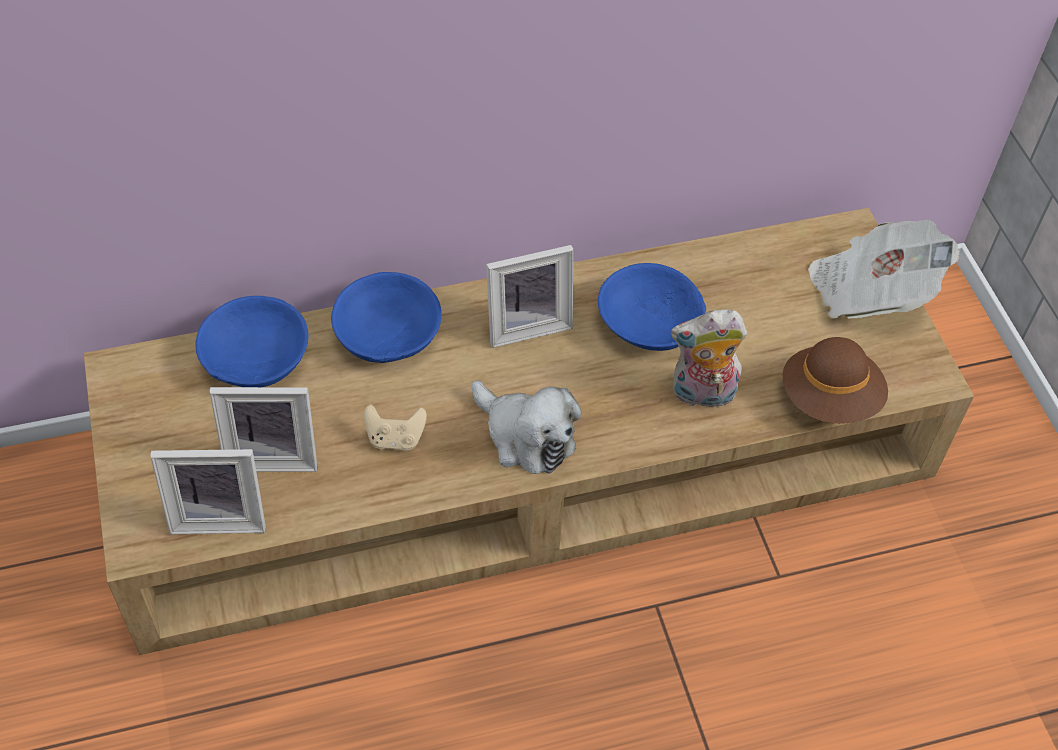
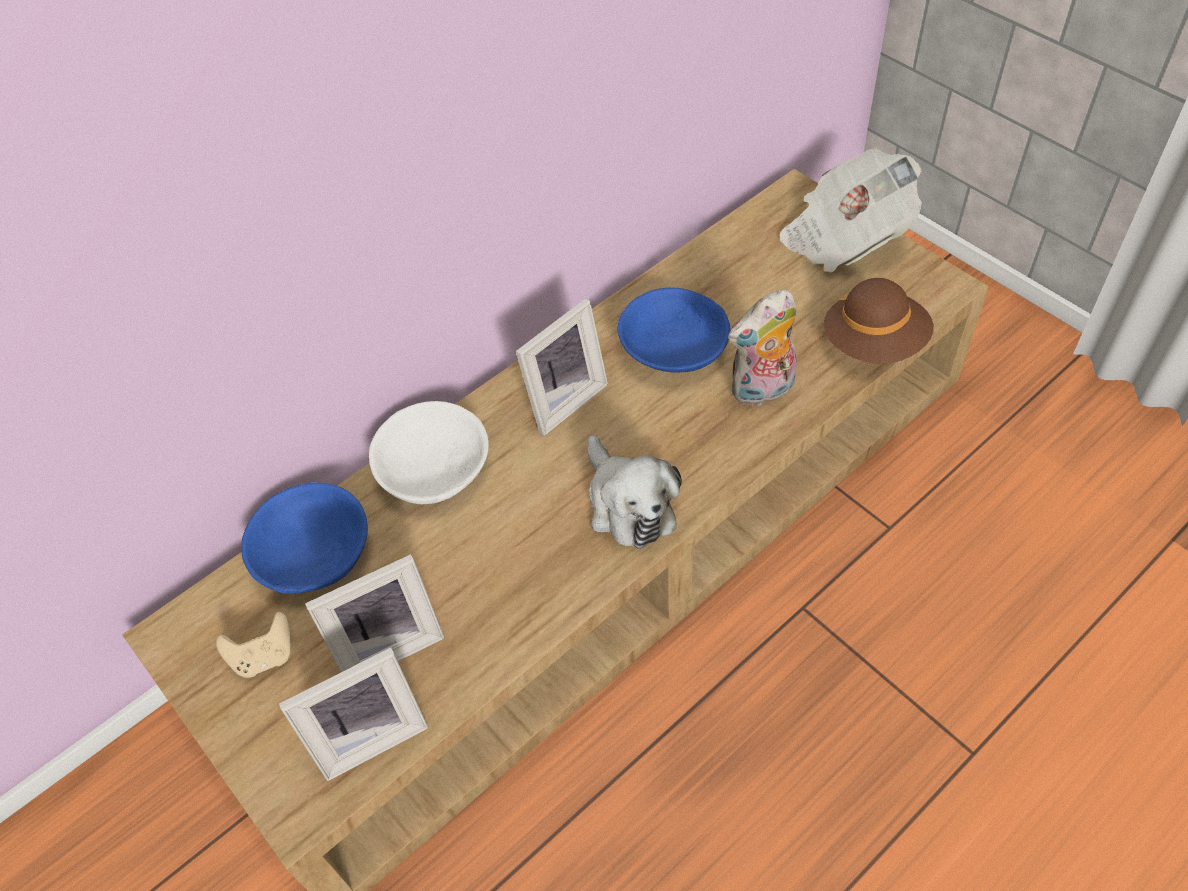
camera: 20 degrees left, 0 degrees up
blue bowl [331,272,442,363] -> white bowl [369,401,489,504]
beige game controller [364,404,427,451] -> beige game controller moved to [216,612,291,678]
plush toy [472,381,582,474] -> plush toy turned 45 degrees clockwise [588,435,682,549]

